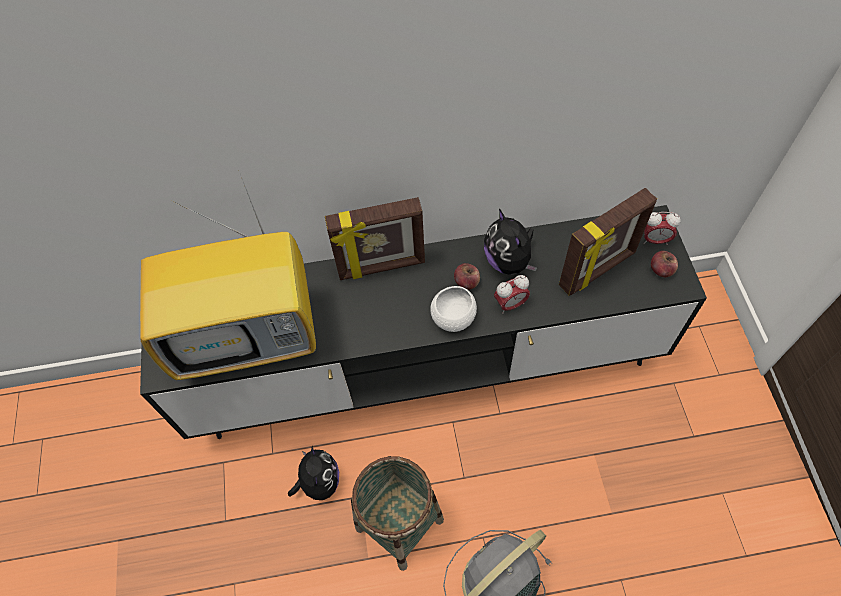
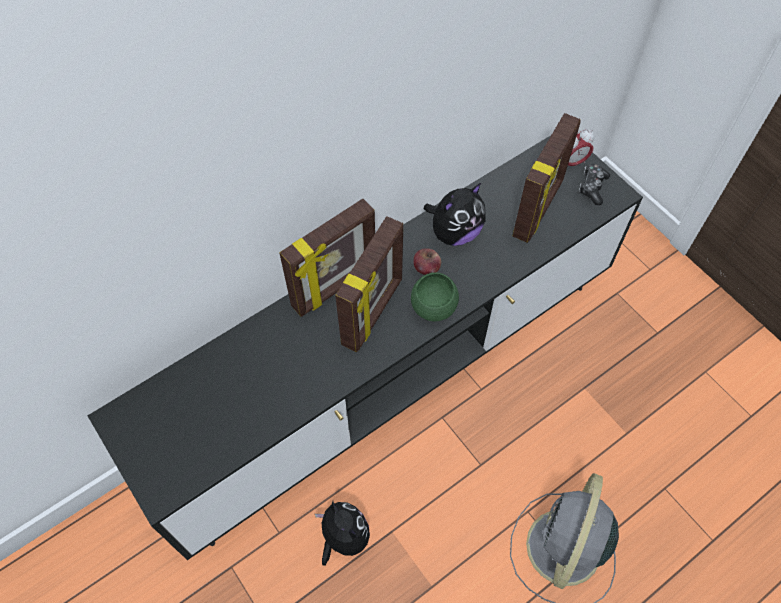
camera: 30 degrees left, 0 degrees up
television [140,174,316,380] -> none
basket [351,456,444,571] -> none
white bowl [431,286,477,332] -> green bowl [411,272,459,321]
plush toy [484,209,537,275] -> plush toy turned 75 degrees counterclockwise [424,183,486,246]
alarm clock [494,275,530,313] -> none
apple [651,251,678,277] -> game controller [579,164,610,205]
none -> picture frame [335,216,403,352]

